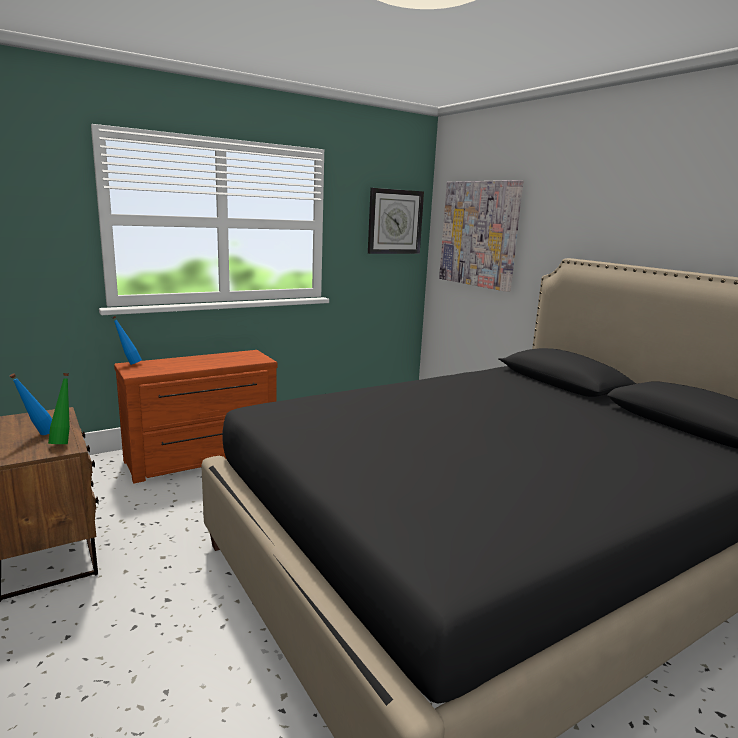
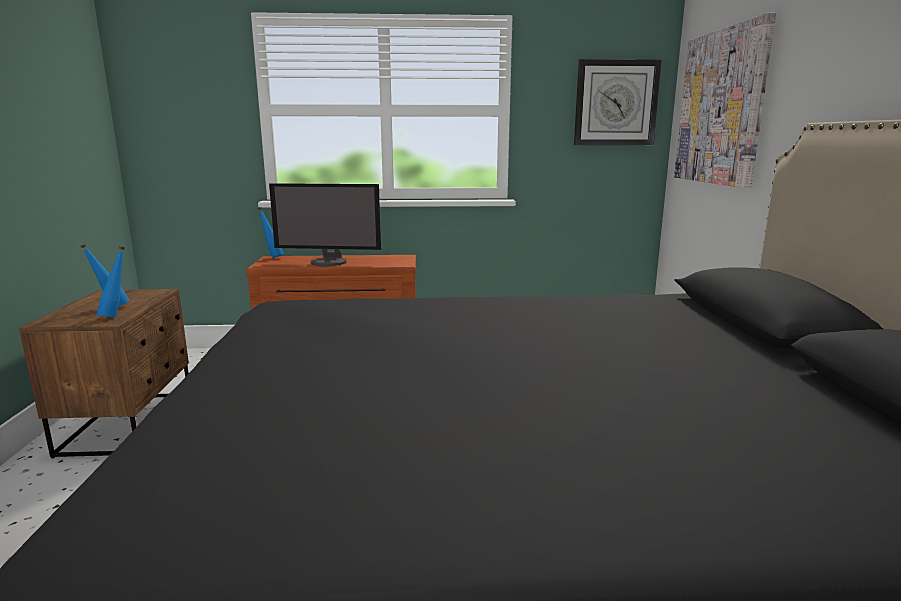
camera: 30 degrees right, 0 degrees up
green bottle [48,373,70,444] -> blue bottle [97,246,125,318]
none -> monitor [269,183,381,266]

